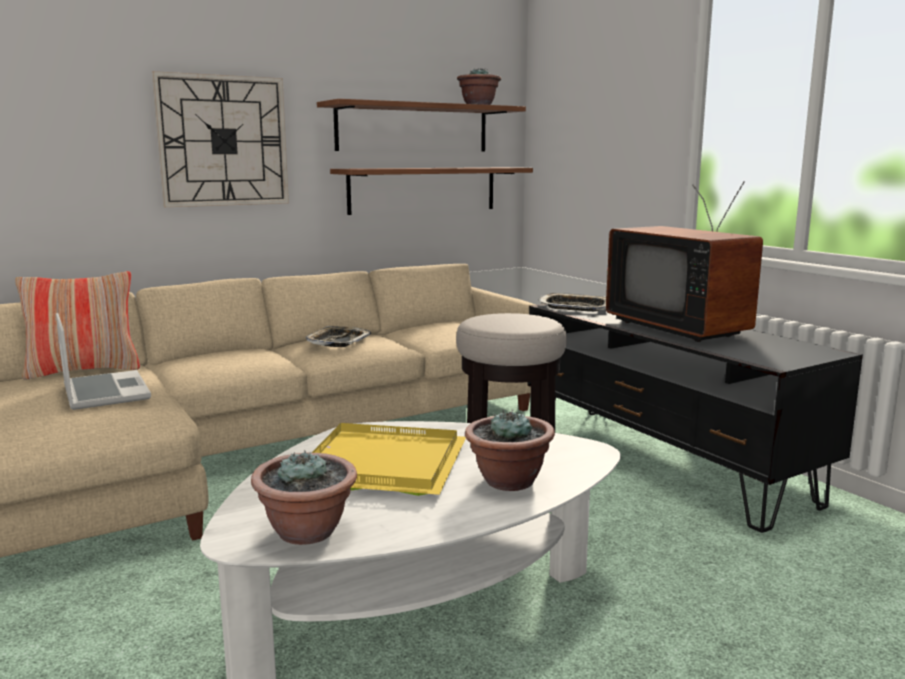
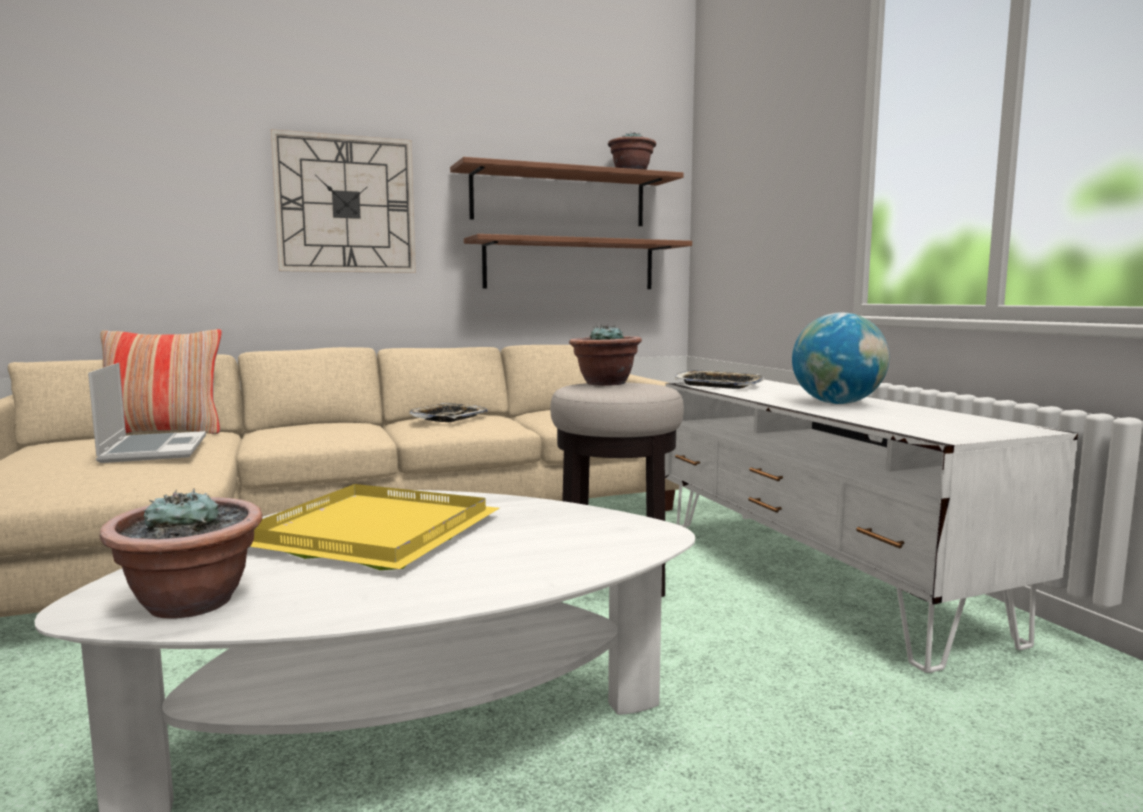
camera: 10 degrees right, 5 degrees down
potted plant [465,409,555,491] -> potted plant moved to [569,324,642,386]
black tv stand [527,304,863,533] -> white tv stand [665,379,1078,673]
television [606,181,763,342] -> globe [792,313,889,404]

